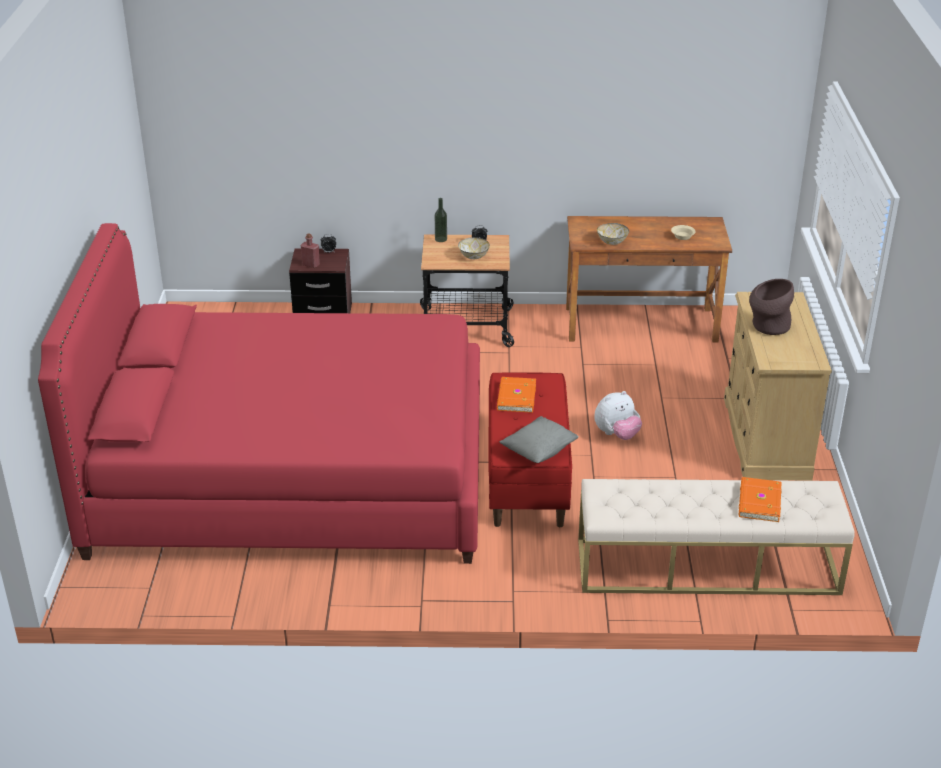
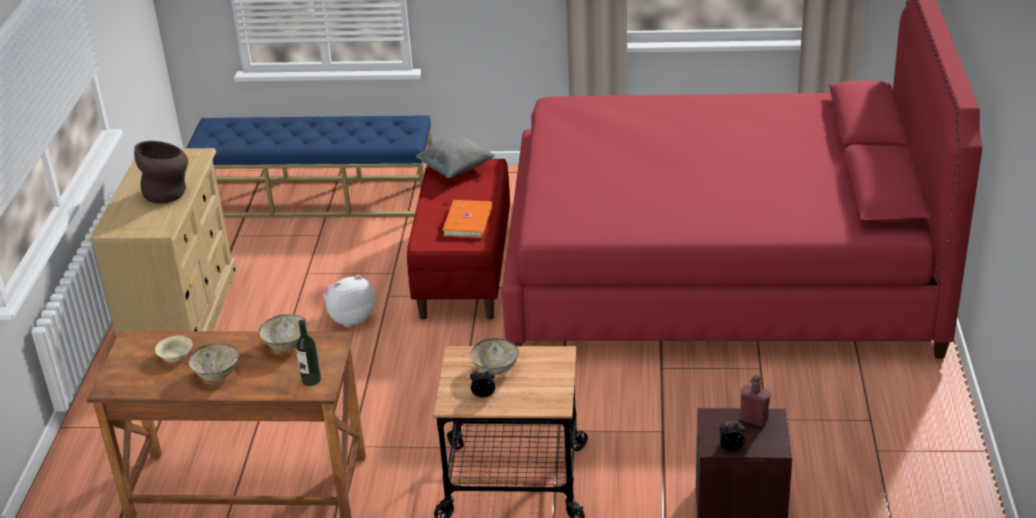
camera: 175 degrees left, 0 degrees up
bottle [435,198,447,242] -> bottle moved to [296,320,321,386]
beige bench [578,479,855,595] -> blue bench [186,116,433,218]
orange book [739,477,782,522] -> none
none -> bowl [188,343,239,381]

